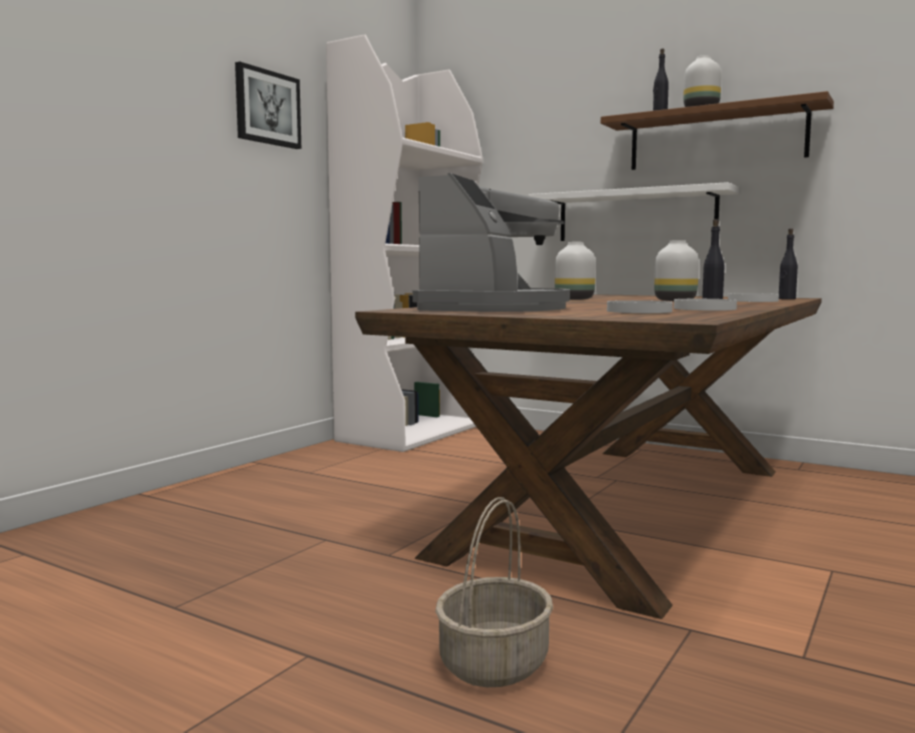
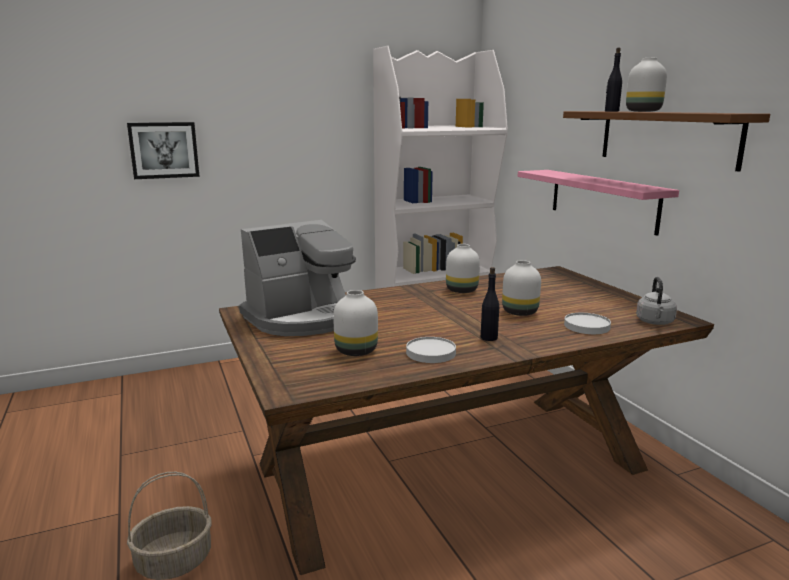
camera: 35 degrees right, 10 degrees up
picture [235,62,301,149] -> picture moved to [127,122,200,179]
white shelf [529,182,739,241] -> pink shelf [518,170,679,236]
white plate [607,300,673,313] -> white vase [333,290,378,356]
black bottle [779,228,798,299] -> grey kettle [636,277,677,325]

